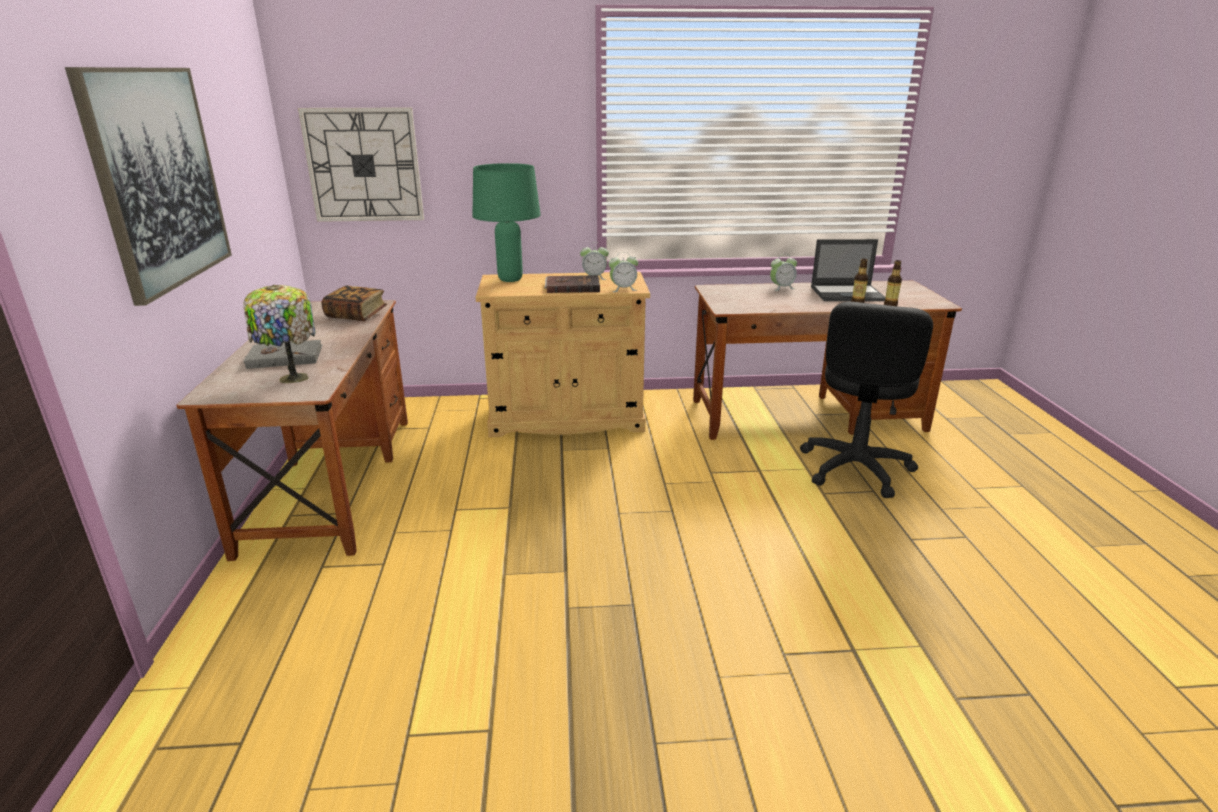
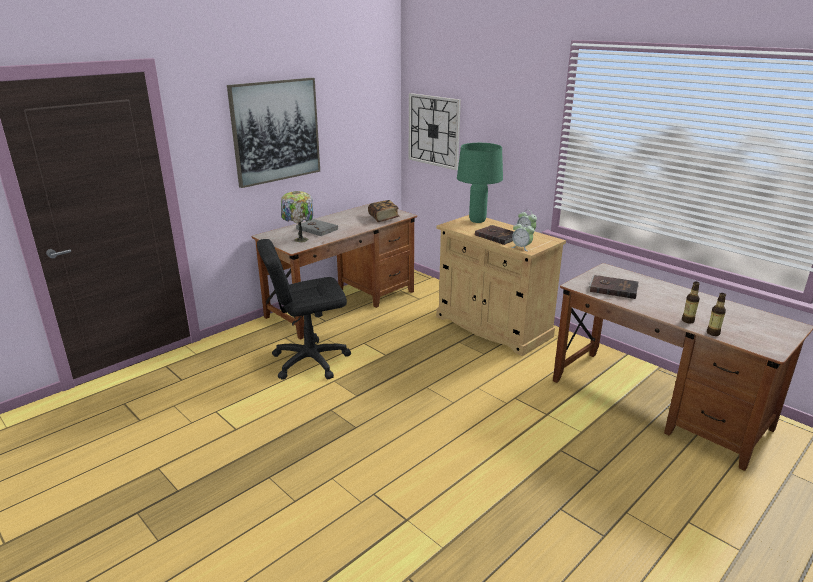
camera: 50 degrees right, 0 degrees up
alarm clock [770,254,797,291] -> none
black office chair [800,302,933,498] -> black office chair moved to [257,239,351,380]
laptop [811,239,885,301] -> none
none -> brown book [589,275,639,299]

